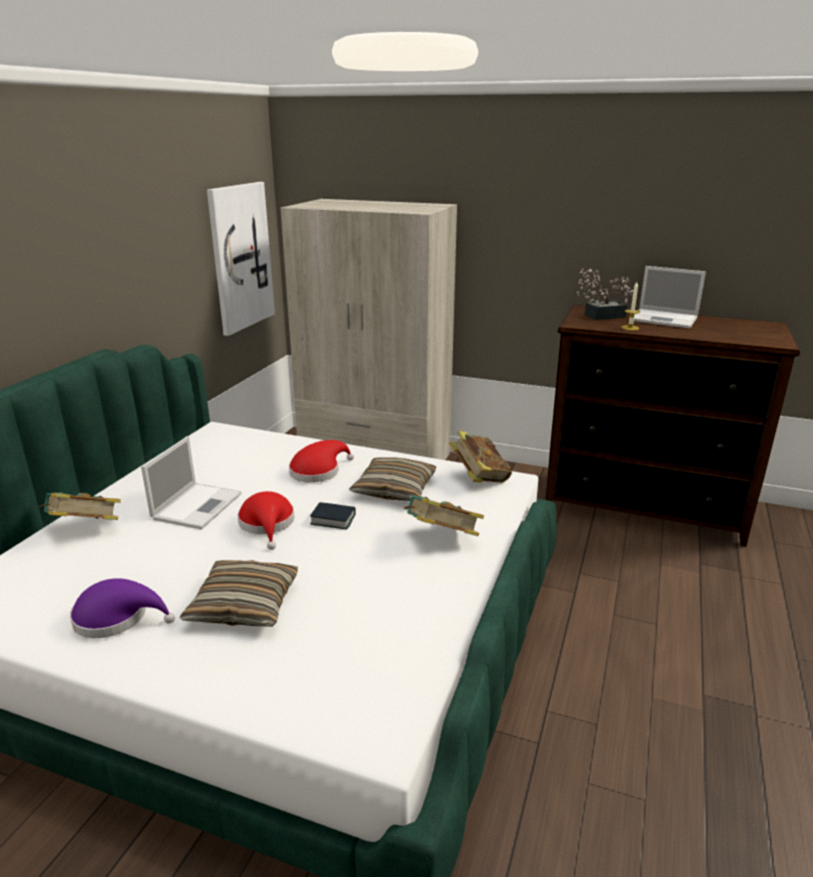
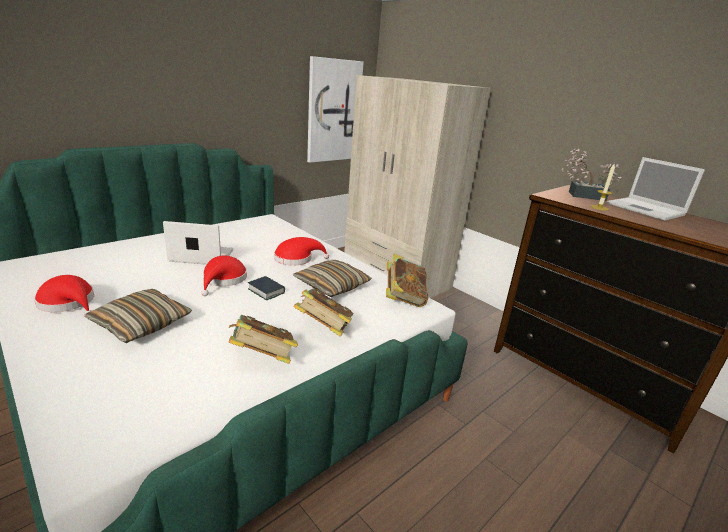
camera: 25 degrees right, 0 degrees up
book [38,492,121,520] -> book moved to [229,314,298,364]
purple hat [70,578,175,638] -> red hat [34,275,94,315]
laptop [141,436,242,530] -> laptop turned 135 degrees counterclockwise [163,221,233,265]

